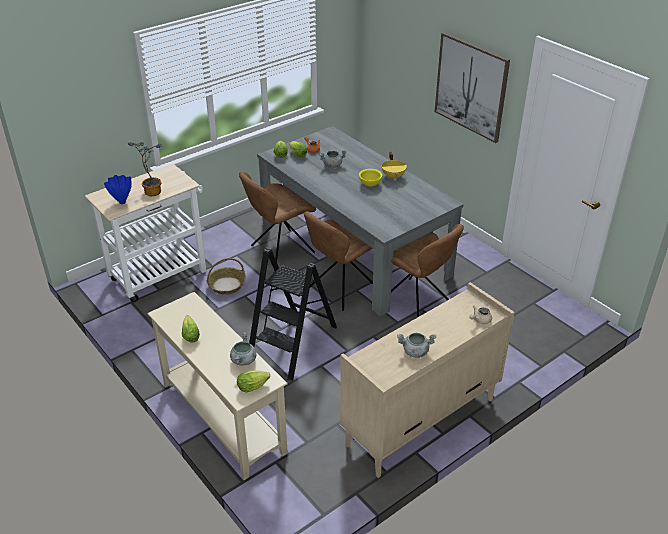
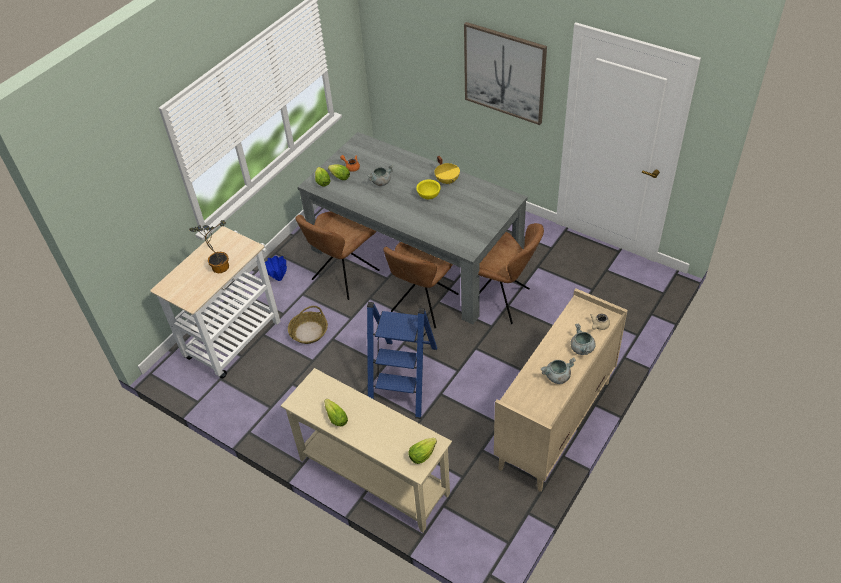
camera: 15 degrees left, 10 degrees up
blue vase [104,175,132,204] -> blue vase moved to [265,256,287,281]
grey cooking pot [230,333,256,365] -> grey cooking pot moved to [570,323,596,355]
black step ladder [249,247,337,382] -> blue step ladder [367,302,437,419]

